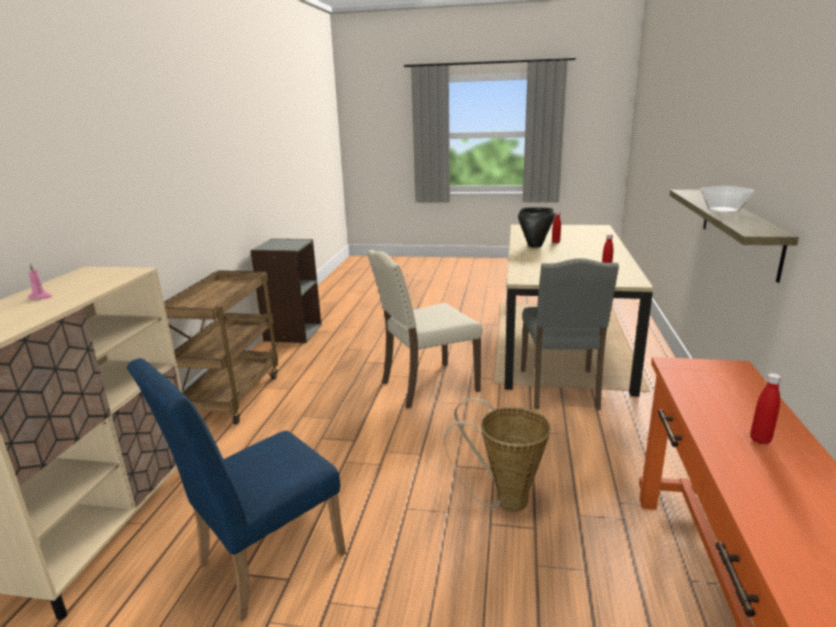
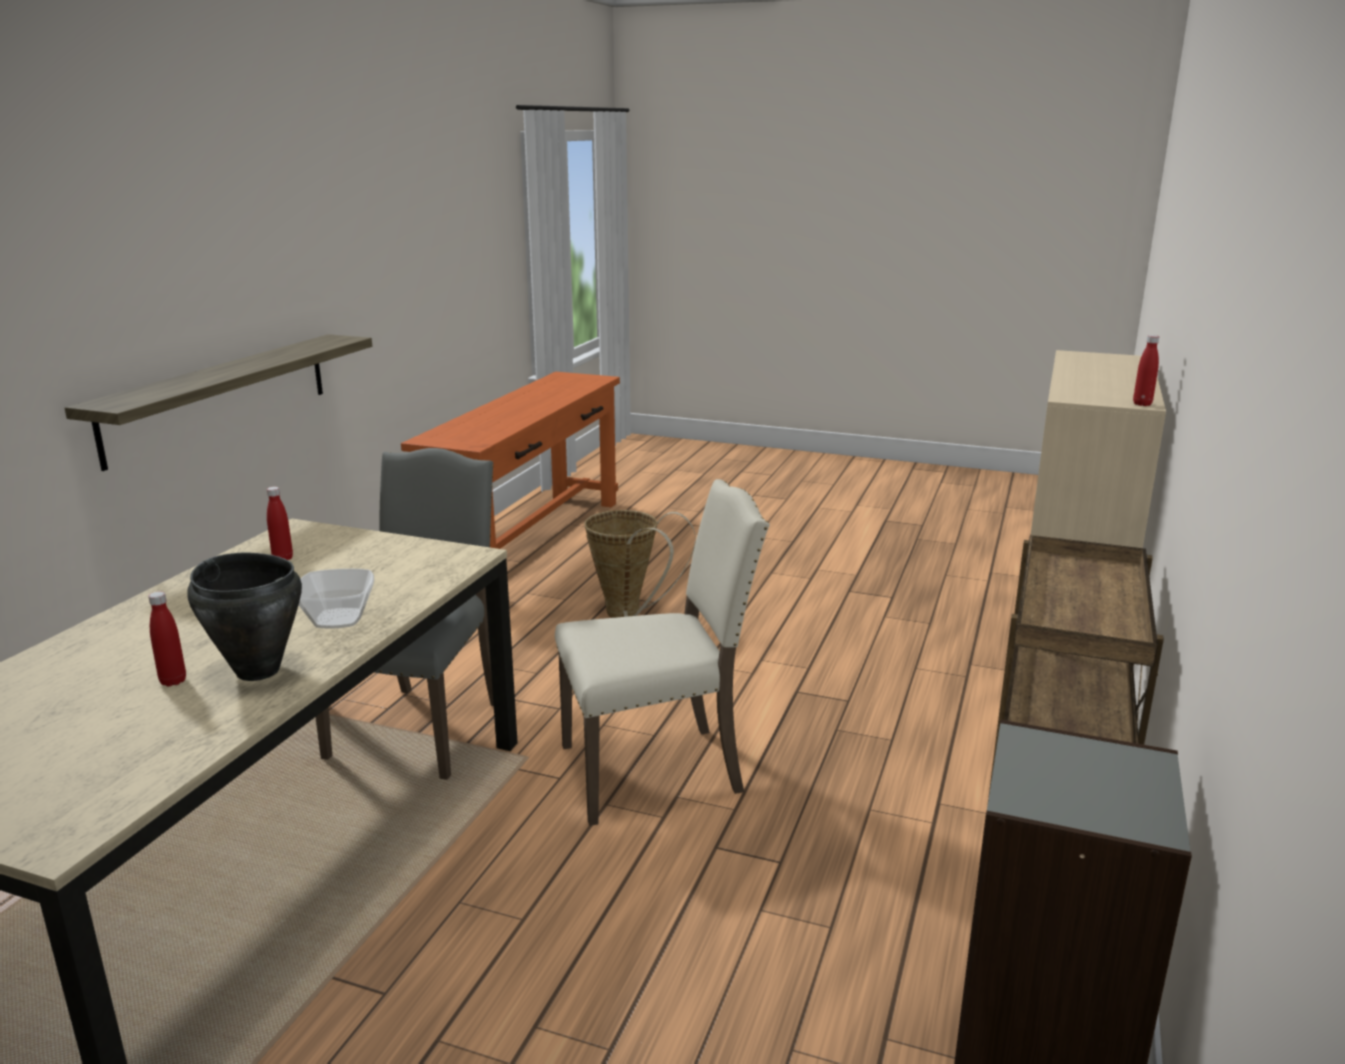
camera: 170 degrees left, 0 degrees up
pink candle [28,263,53,300] -> none
blue chair [127,358,346,621] -> none
bowl [700,186,755,213] -> bowl moved to [299,569,374,629]
red bottle [750,373,782,444] -> red bottle moved to [1133,335,1159,406]

